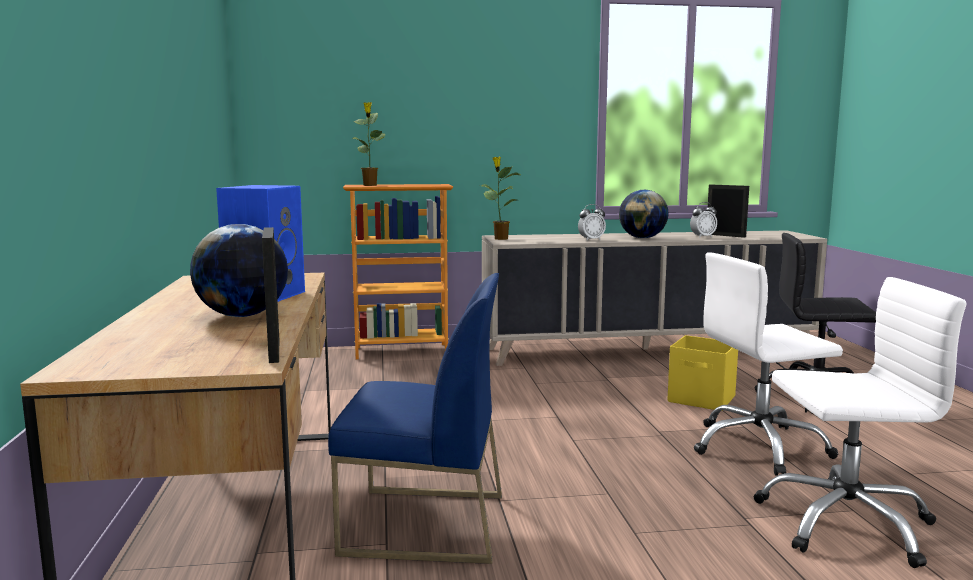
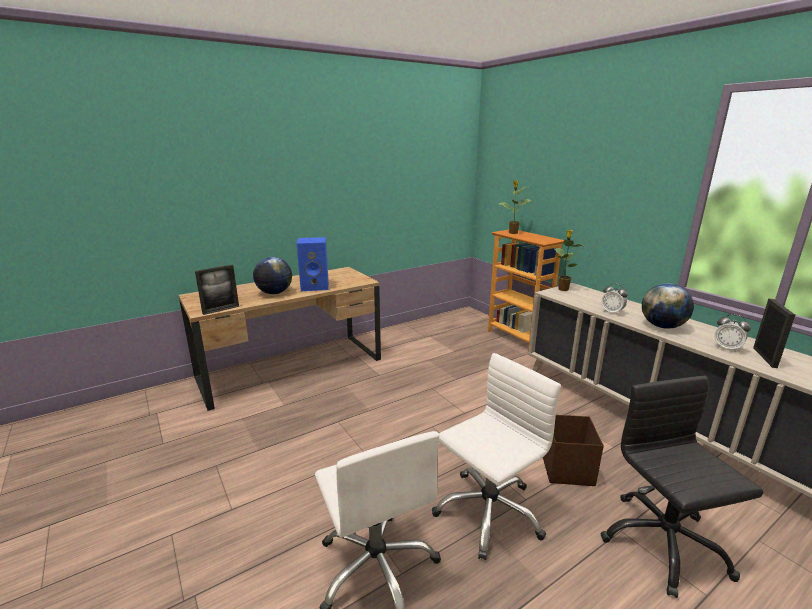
camera: 65 degrees right, 10 degrees up
blue chair [328,273,502,564] -> none
yellow storage box [668,335,738,411] -> brown storage box [543,415,604,486]
white office chair [694,252,843,476] -> white office chair turned 90 degrees clockwise [432,353,561,560]

